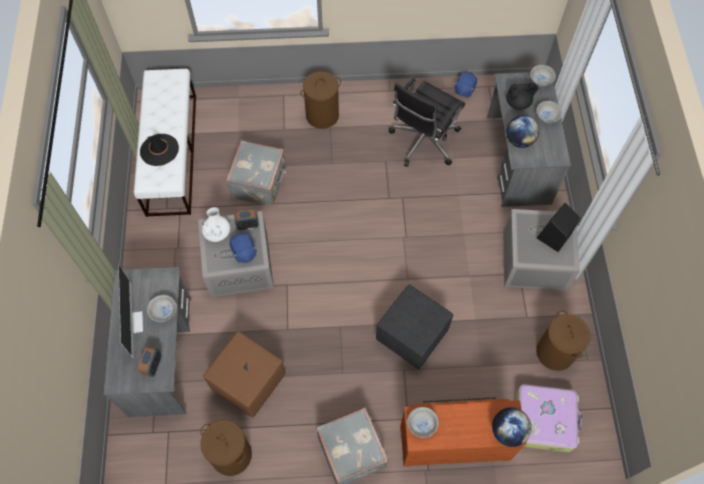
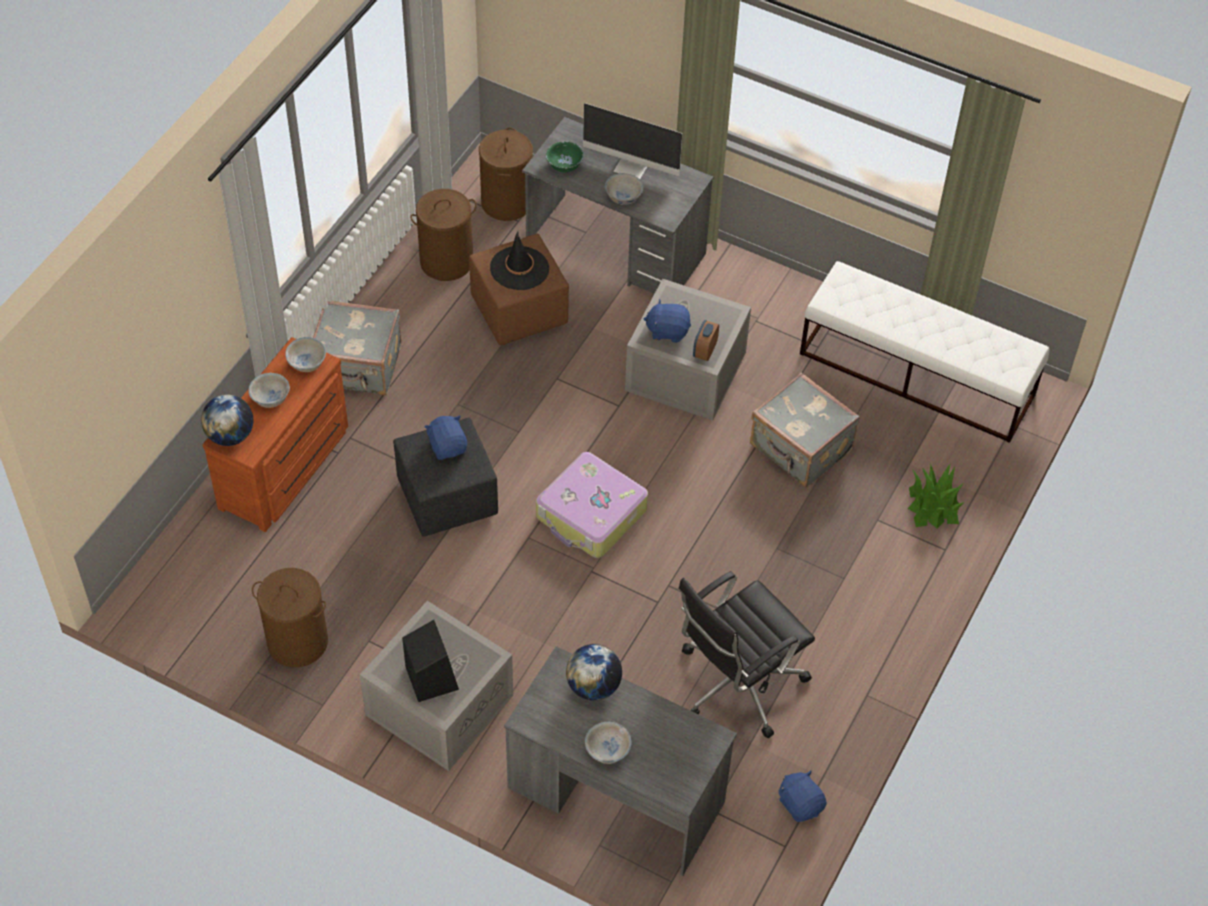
camera: 120 degrees right, 10 degrees down
alarm clock [138,347,162,377] -> green bowl [546,141,584,172]
black hat [140,134,179,166] -> black hat moved to [490,231,549,290]
white teapot [202,207,230,242] -> none
brown laundry basket [300,71,341,129] -> brown laundry basket moved to [479,128,533,221]
black office chair [389,78,465,167] -> black office chair turned 105 degrees counterclockwise [679,571,815,738]
black teapot [506,82,538,110] -> none
suitcase [516,384,582,452] -> suitcase moved to [536,452,648,558]
white bowl [530,65,556,87] -> white bowl moved to [248,373,290,408]
none -> blue plush toy [424,415,467,460]
none -> potted plant [908,463,965,528]

